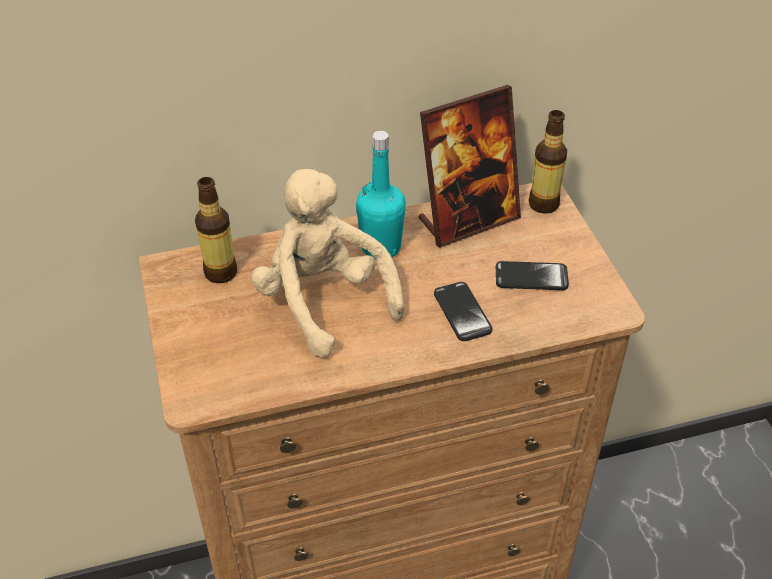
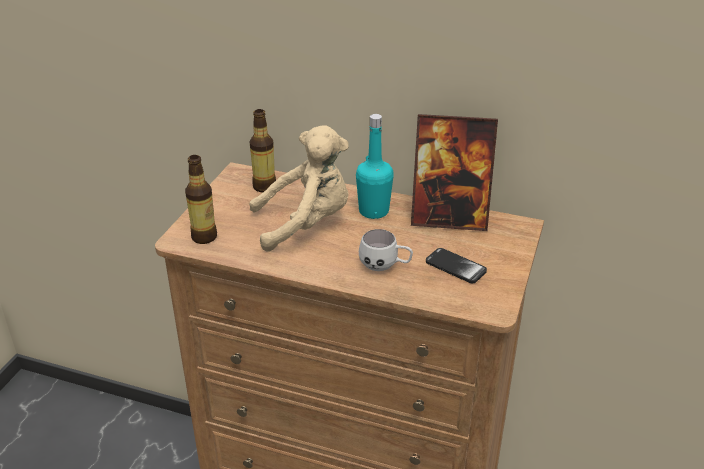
camera: 35 degrees right, 10 degrees down
beige plush toy [251,169,404,357] -> beige plush toy turned 75 degrees clockwise [249,125,349,252]
phone [434,282,492,341] -> white mug [359,229,413,271]
bottle [529,110,567,214] -> bottle moved to [185,155,217,244]

